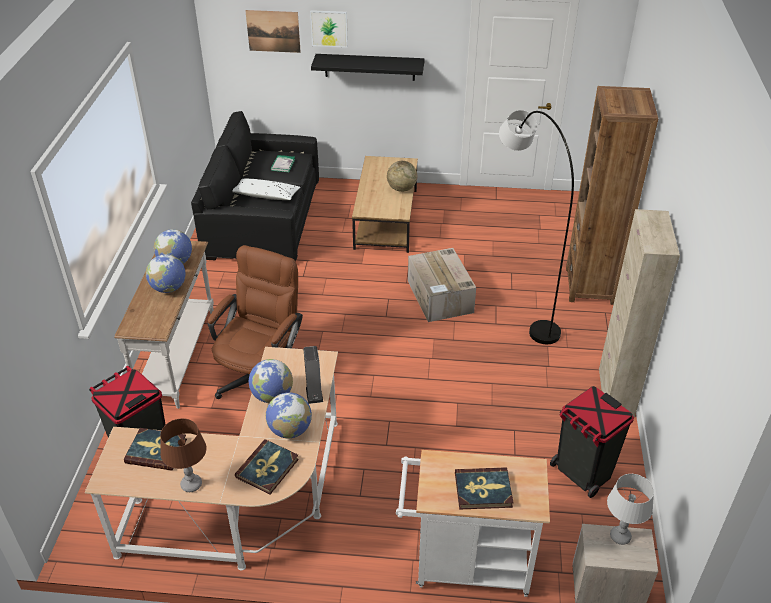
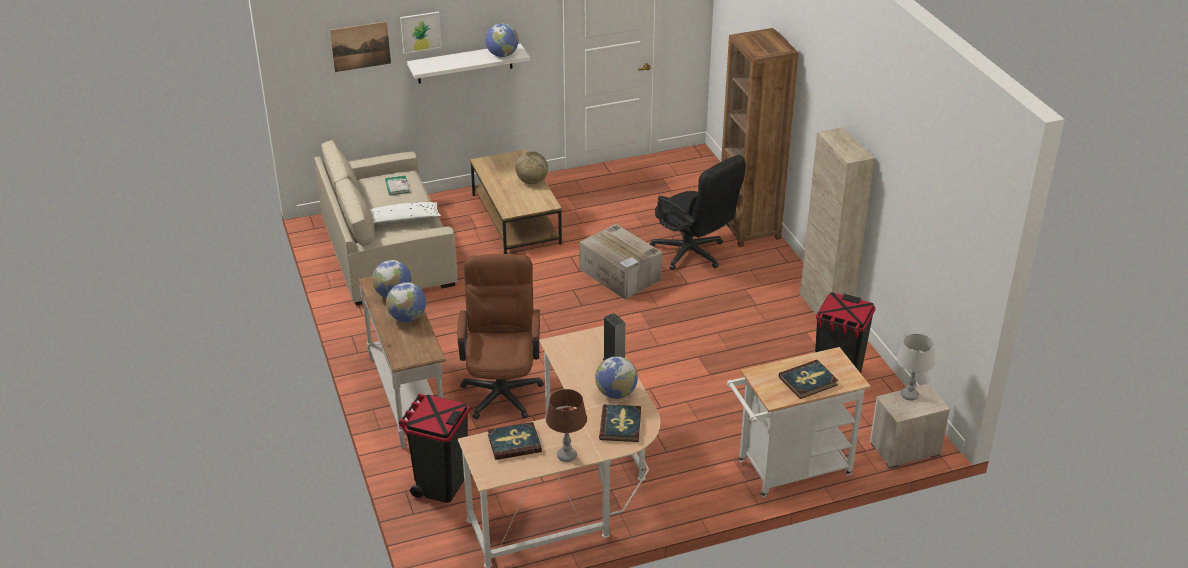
camera: 25 degrees left, 5 degrees down
black sofa [191,111,319,261] -> beige sofa [314,140,457,306]
globe [249,359,293,403] -> globe moved to [485,23,519,57]
black shelf [311,54,424,81] -> white shelf [407,43,530,83]
grey floor lamp [499,110,574,344] -> black office chair [650,155,746,270]

